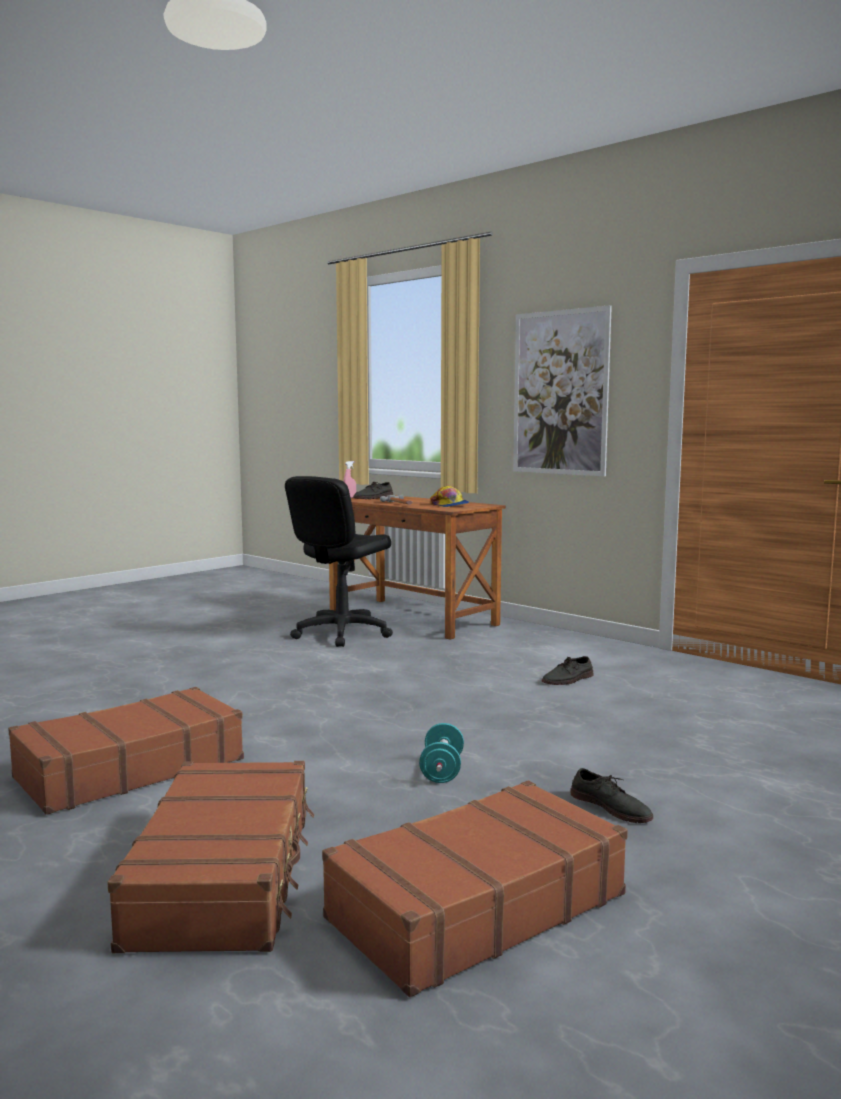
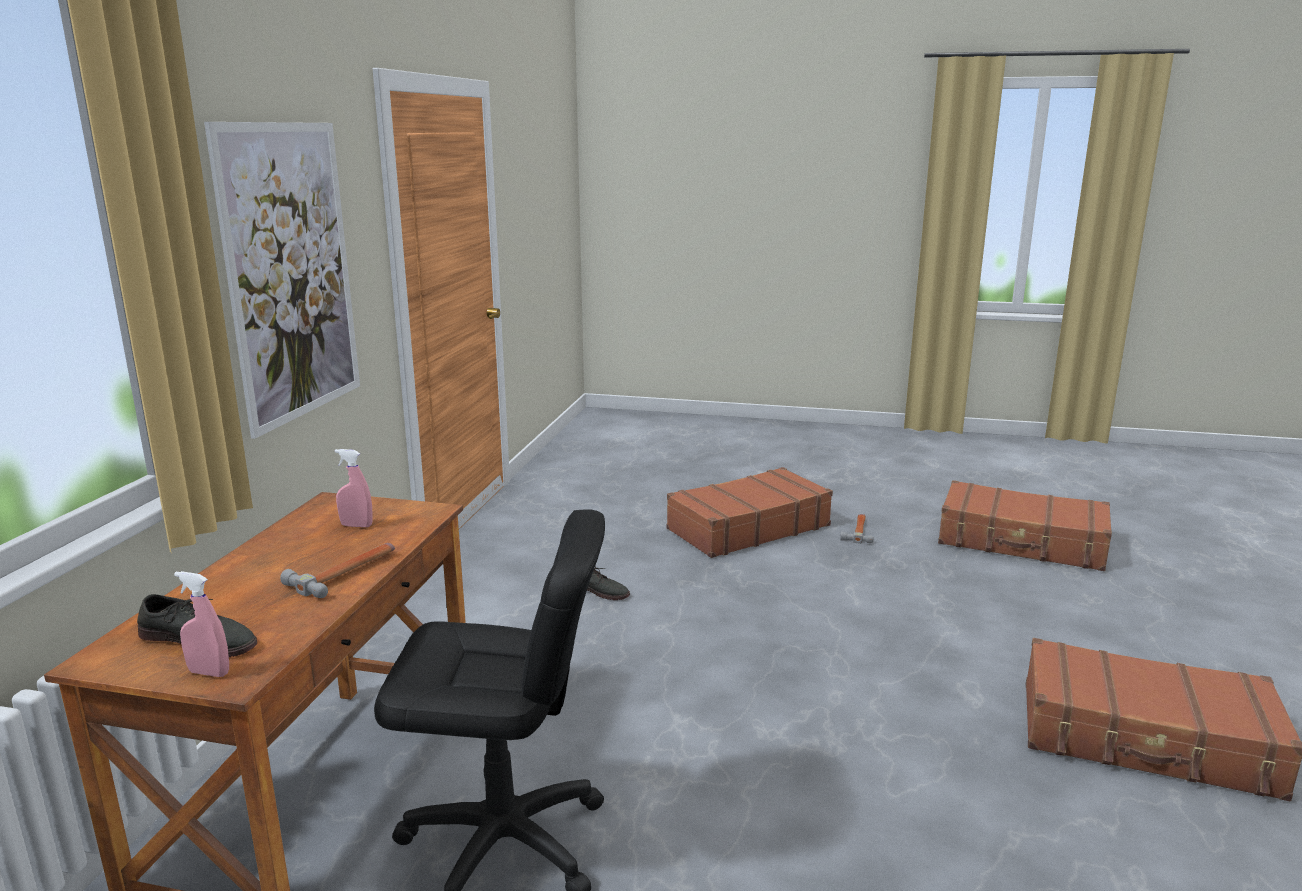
camera: 120 degrees left, 10 degrees up
brown suitcase [107,761,314,953] -> brown suitcase moved to [667,467,833,558]
turquoise dumbbell [419,723,464,783] -> none
cap [430,486,469,507] -> pink spray bottle [335,449,373,527]
grey shoe [570,768,653,823] -> hammer [840,514,874,544]

